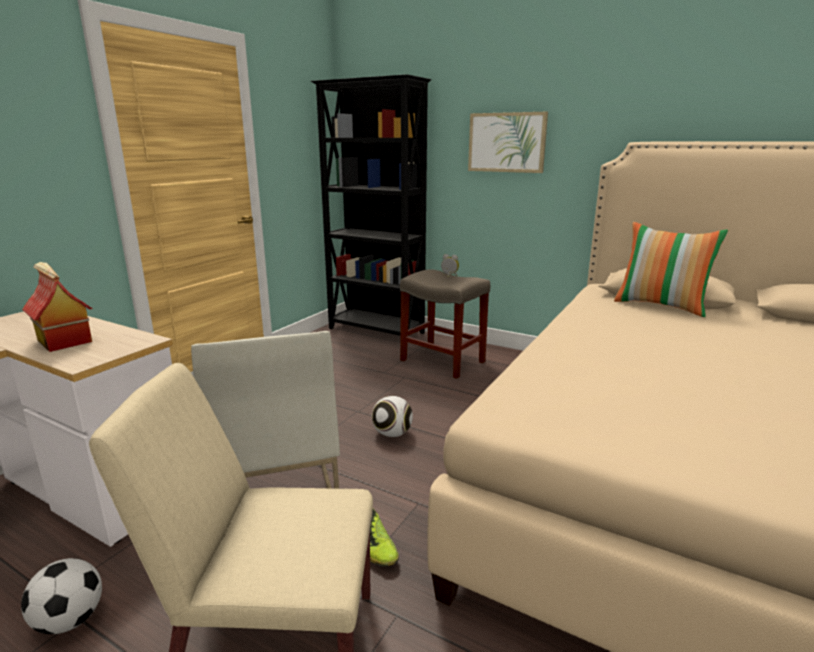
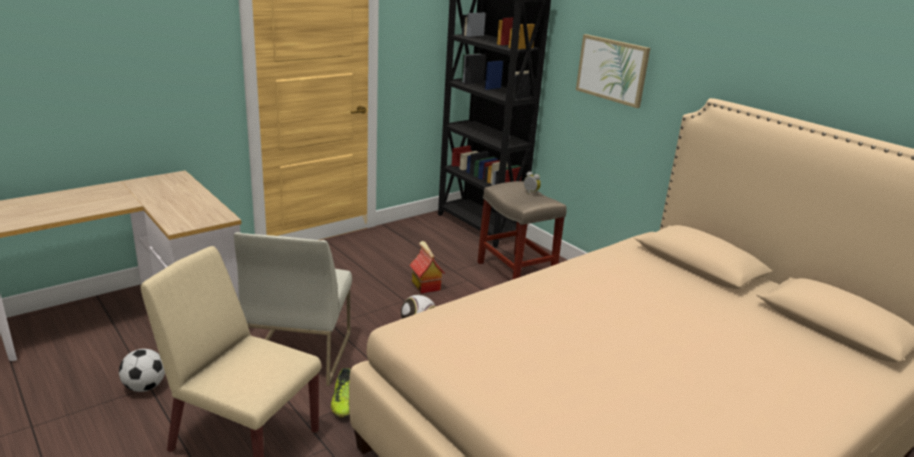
camera: 20 degrees right, 5 degrees up
toy house [22,262,93,352] -> toy house moved to [409,241,445,294]
pillow [614,222,728,317] -> none

